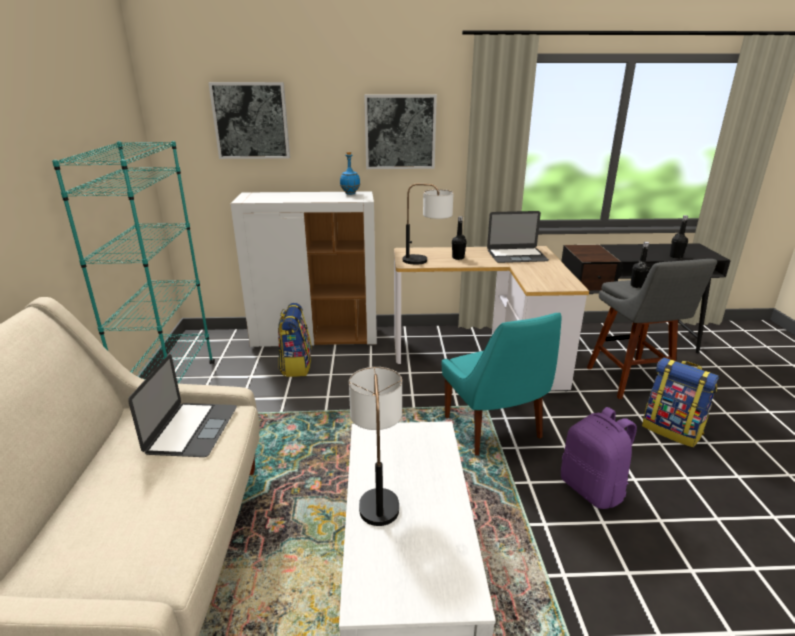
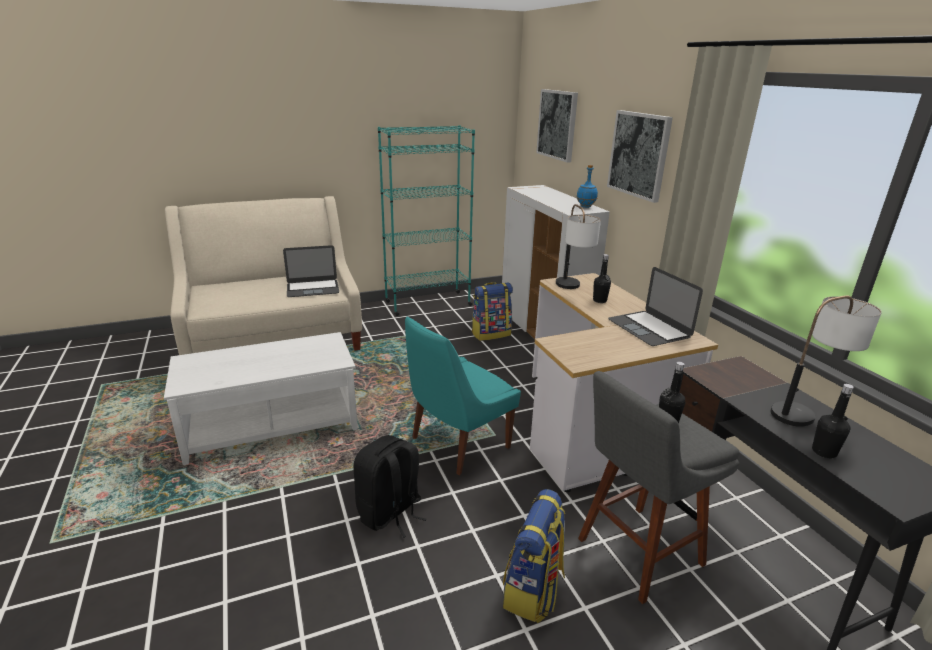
camera: 70 degrees right, 0 degrees up
table lamp [349,367,402,526] -> table lamp moved to [770,295,882,427]
purple backpack [561,407,637,509] -> black backpack [354,435,427,538]

